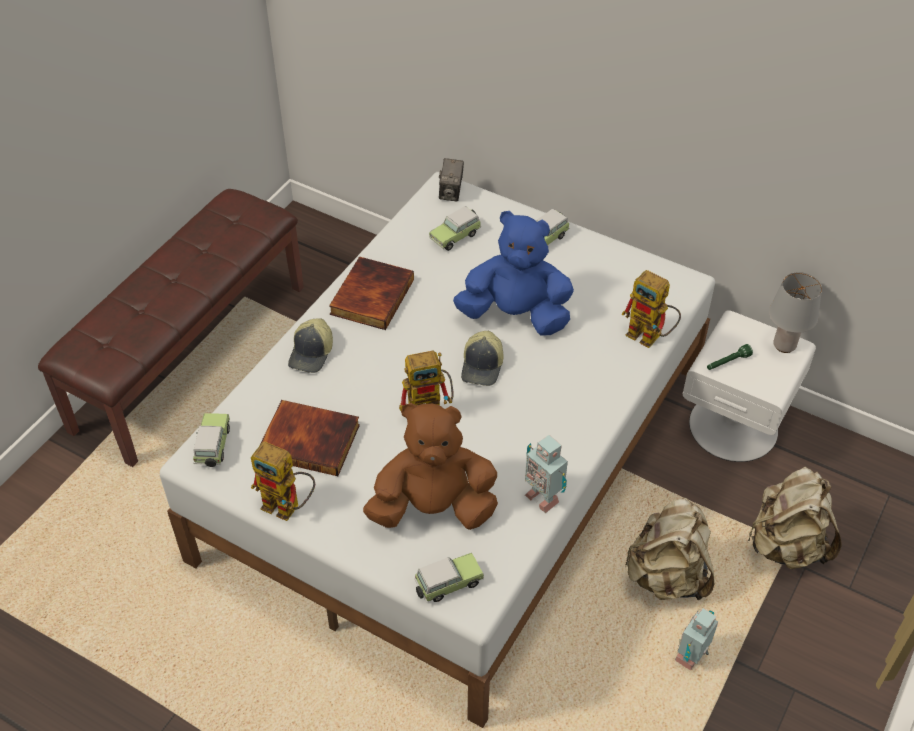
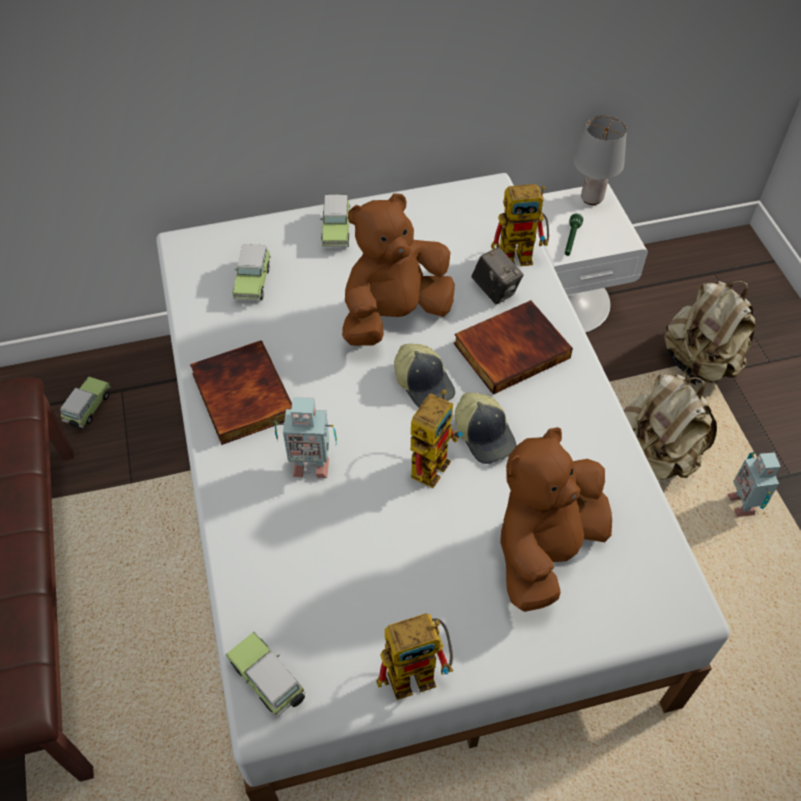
camera: 45 degrees left, 5 degrees up
book [259,400,360,476] -> book moved to [454,300,573,394]
cap [288,318,333,373] -> cap moved to [455,393,517,464]
toy car [414,553,484,602] -> toy car moved to [60,377,111,428]
camera [439,158,464,201] -> camera moved to [472,247,524,304]
blue plush toy [453,211,574,335] -> brown plush toy [342,193,455,346]
toy robot [525,435,568,513] -> toy robot moved to [275,397,337,478]

